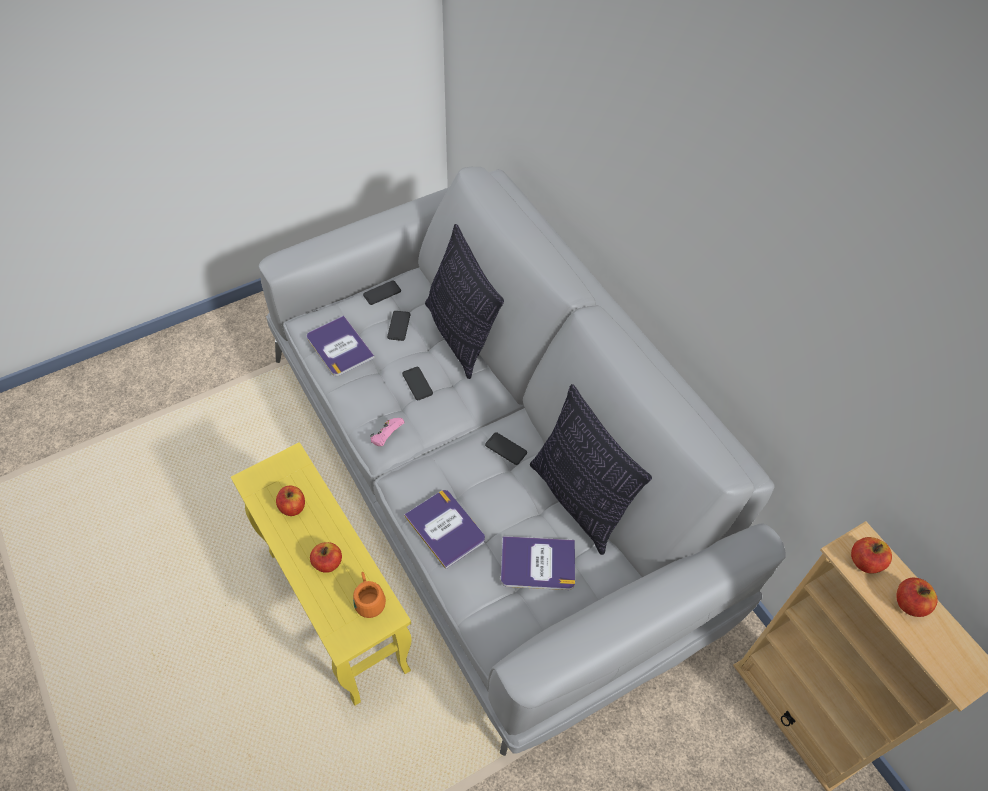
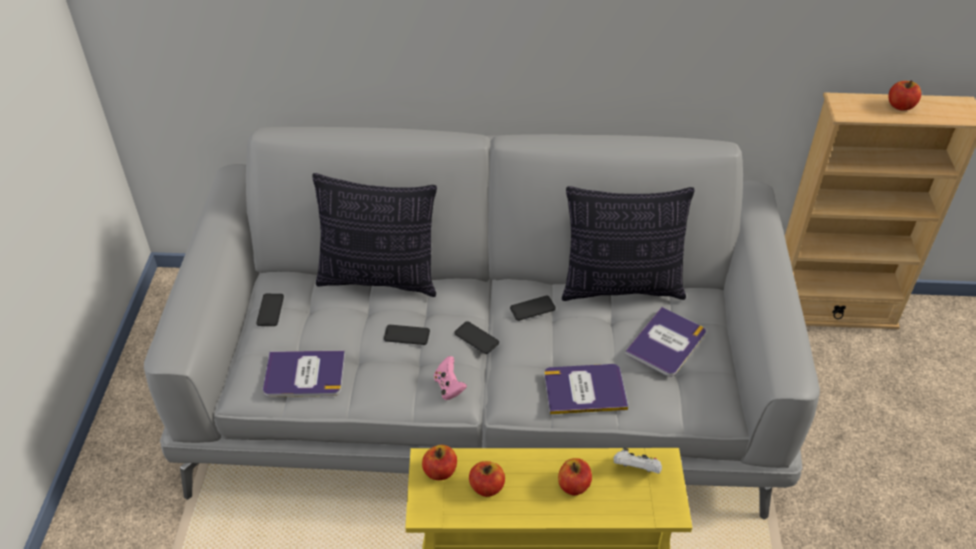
camera: 55 degrees left, 10 degrees down
orange mug [353,572,386,618] -> white game controller [614,448,662,474]
phone [387,311,411,341] -> phone moved to [454,321,499,354]
apple [851,537,892,574] -> apple moved to [422,445,457,480]

